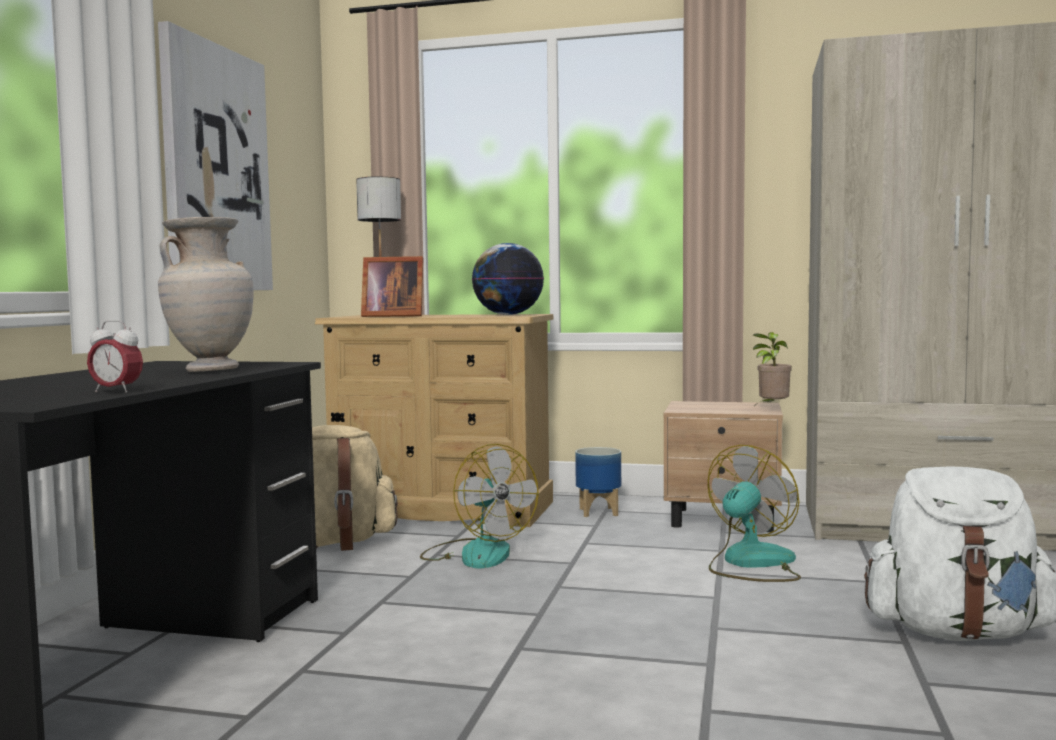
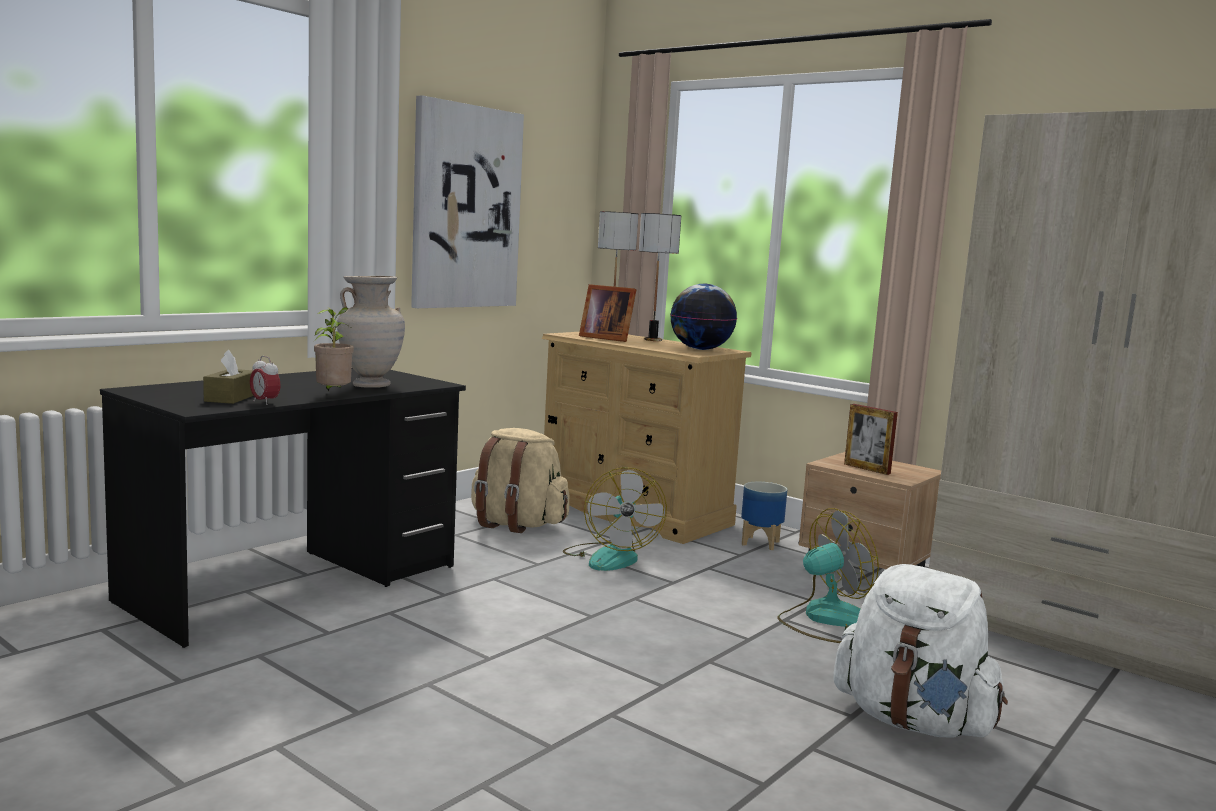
camera: 25 degrees right, 5 degrees up
potted plant [753,332,792,403] -> potted plant moved to [313,307,354,391]
none -> brown tissue box [203,350,254,404]
none -> table lamp [639,213,681,341]
none -> picture frame [844,404,898,475]

